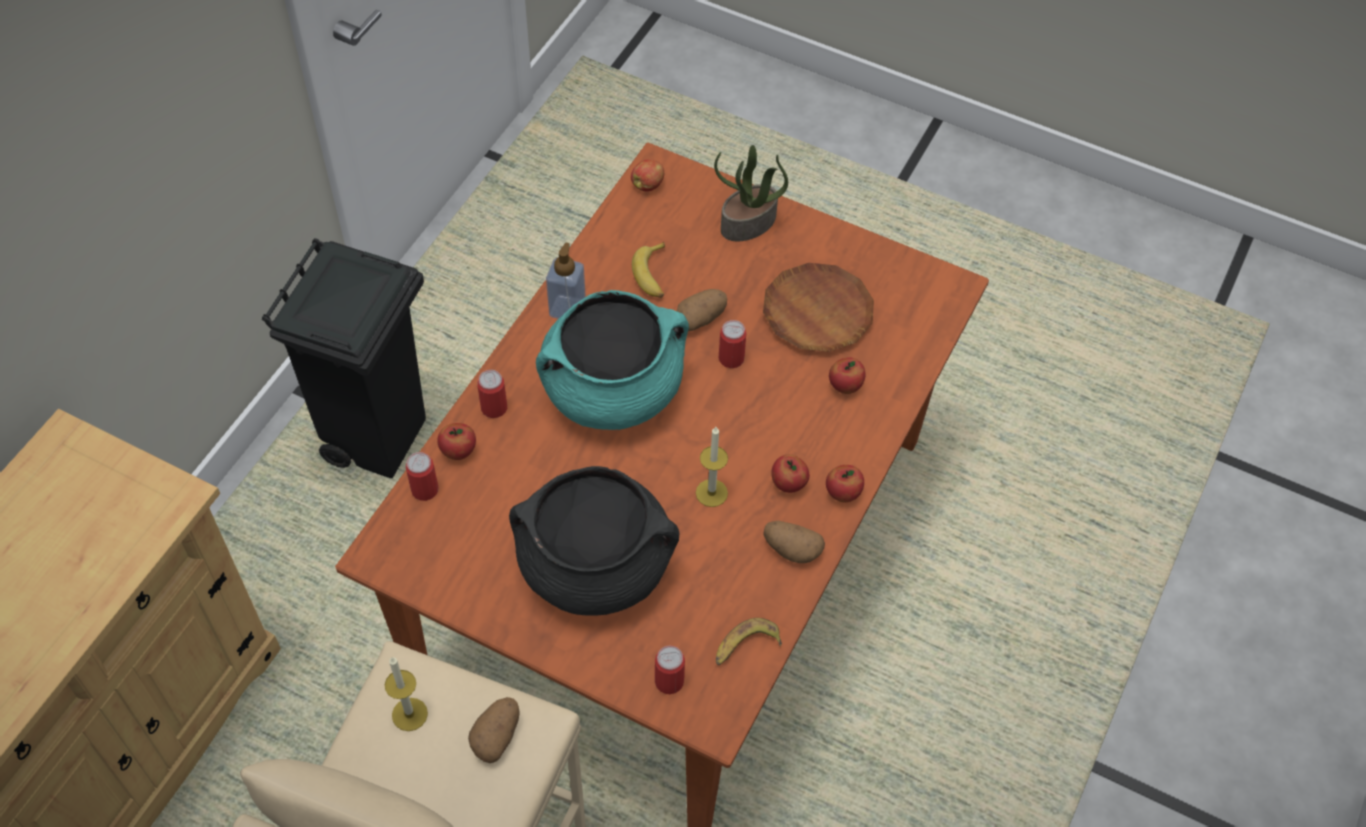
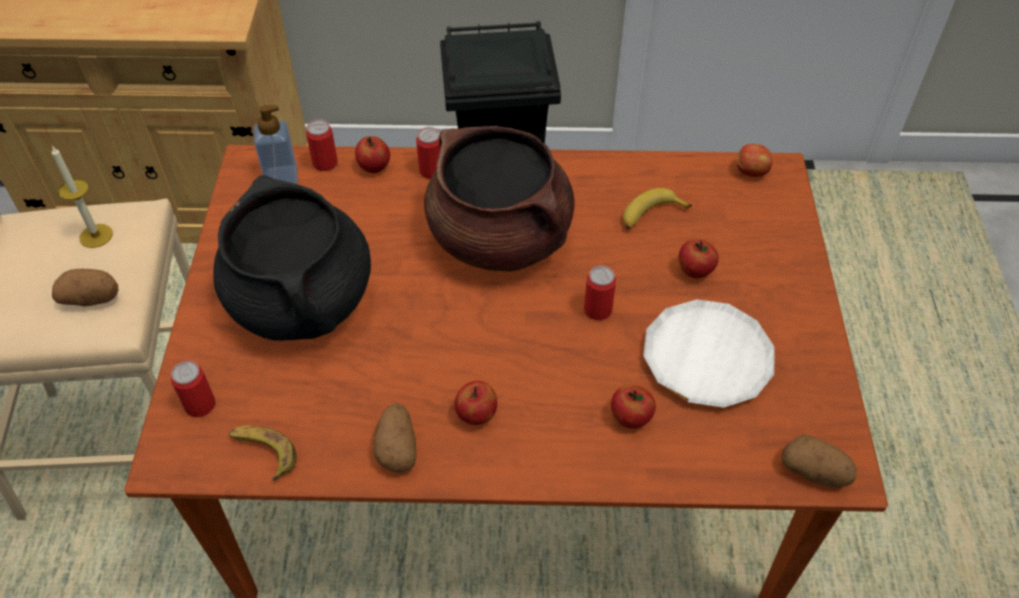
camera: 65 degrees right, 5 degrees down
turquoise cooking pot [536,290,689,430] -> brown cooking pot [424,126,575,272]
soap dispenser [546,243,586,319] -> soap dispenser moved to [254,105,298,184]
potato [677,289,727,331] -> potato moved to [782,435,857,488]
candle [696,427,728,507] -> none
potted plant [714,145,788,241] -> none
brown plate [763,263,874,352] -> white plate [643,299,775,408]
apple [826,465,864,502] -> apple moved to [679,239,719,278]

